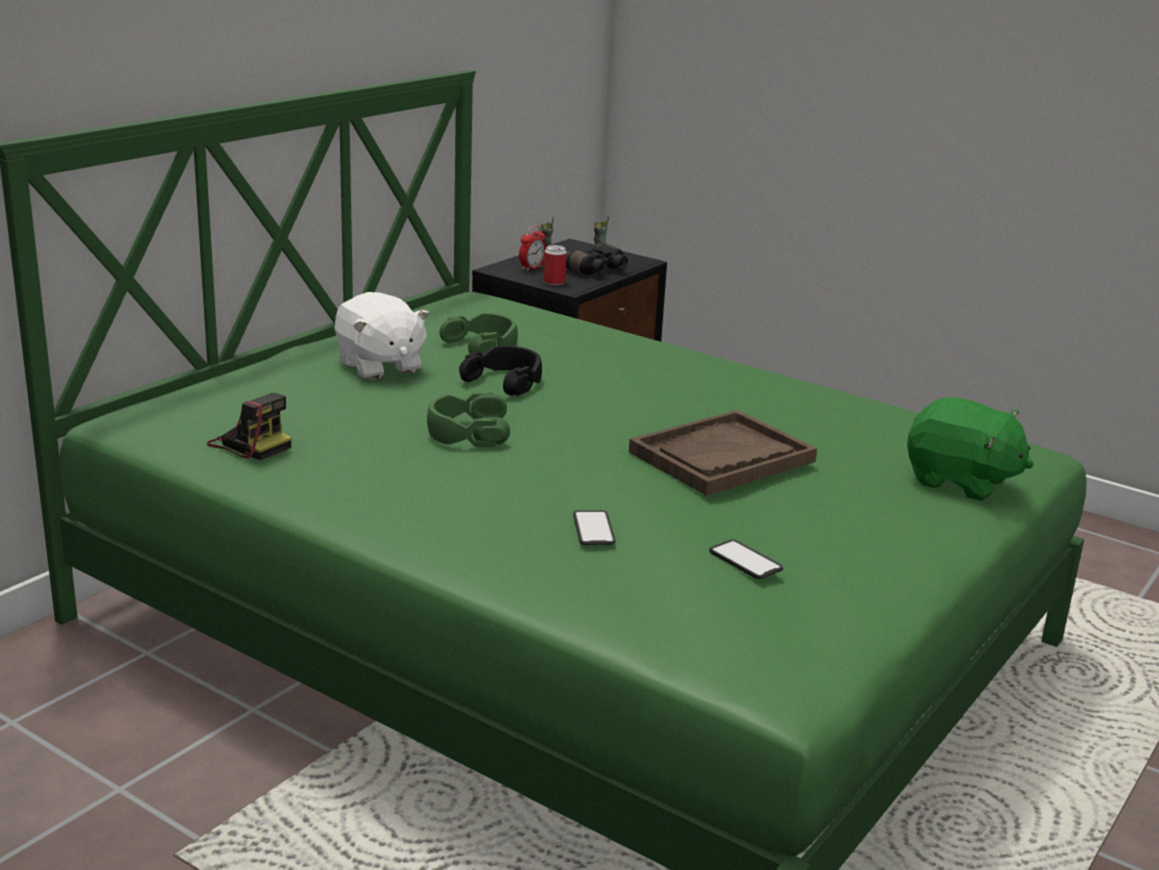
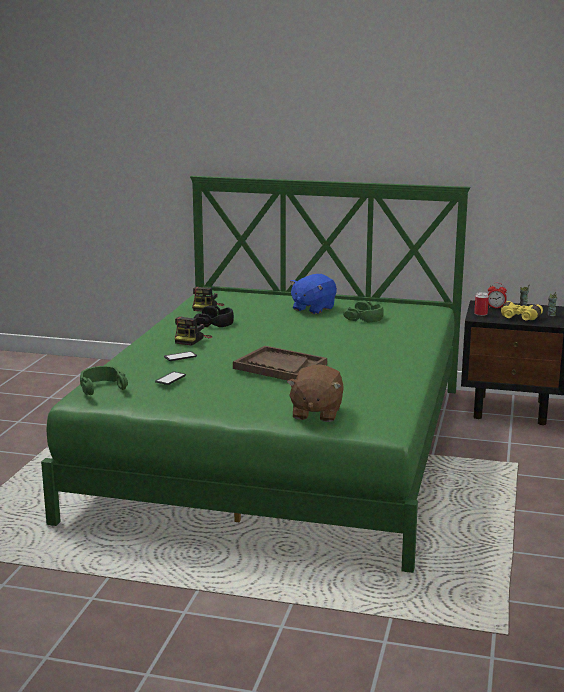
camera: 70 degrees right, 5 degrees down
white plush toy [334,292,430,380] -> blue plush toy [290,274,337,314]
green headphones [427,392,510,447] -> green headphones moved to [80,366,128,395]
black headphones [459,346,542,396] -> black headphones moved to [194,305,234,327]
black binoculars [566,242,628,275] -> yellow binoculars [501,301,543,320]
green plush toy [907,397,1033,501] -> brown plush toy [287,364,344,422]
none -> camera [175,317,212,345]

